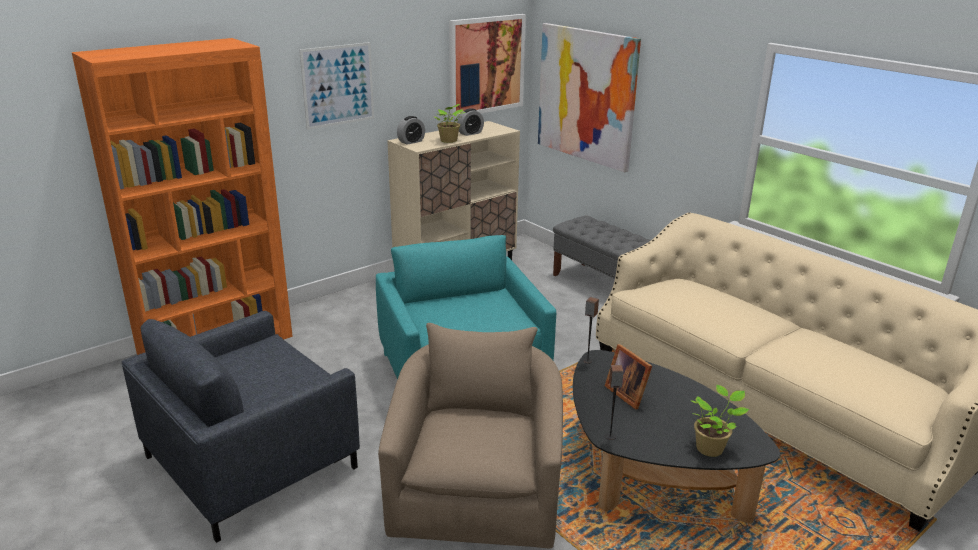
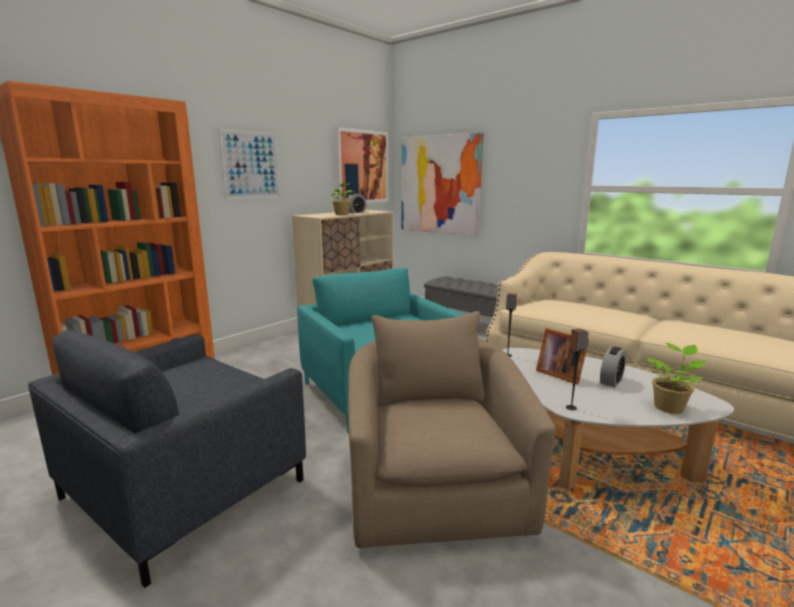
camera: 10 degrees left, 10 degrees down
alarm clock [397,116,425,145] -> alarm clock moved to [600,347,626,388]
black coffee table [573,350,780,524] -> white coffee table [503,348,734,490]

